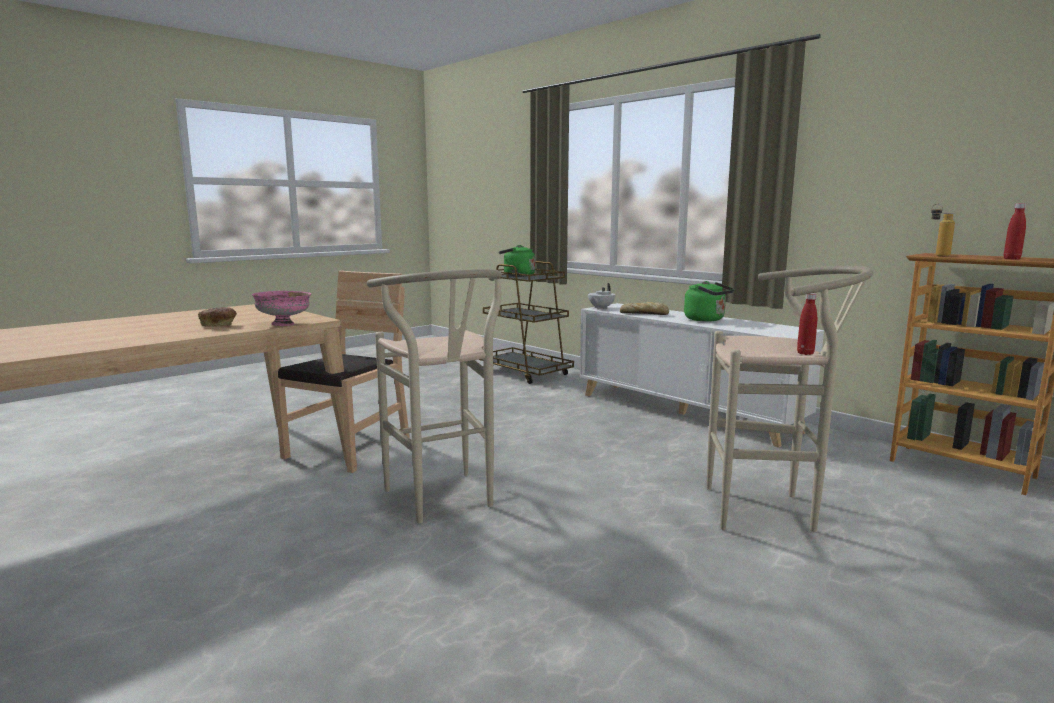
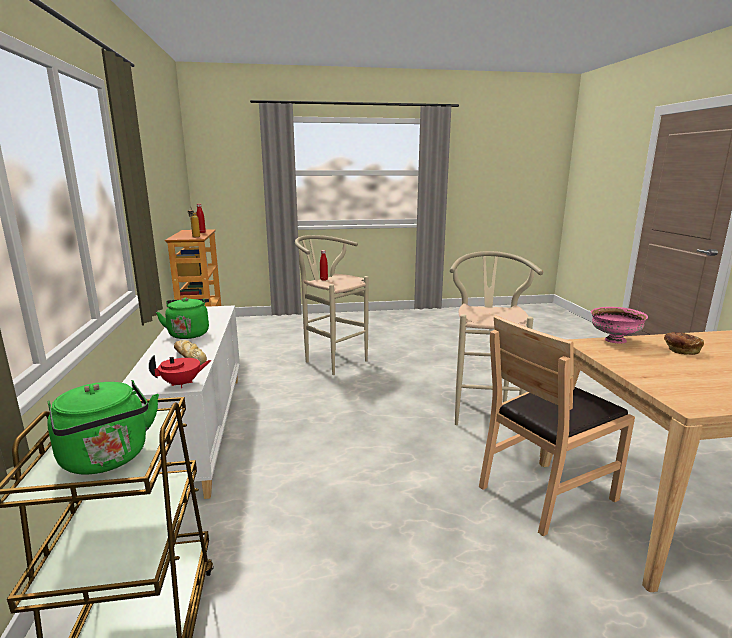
camera: 145 degrees left, 5 degrees up
white teapot [588,283,615,309] -> red teapot [149,355,212,388]

